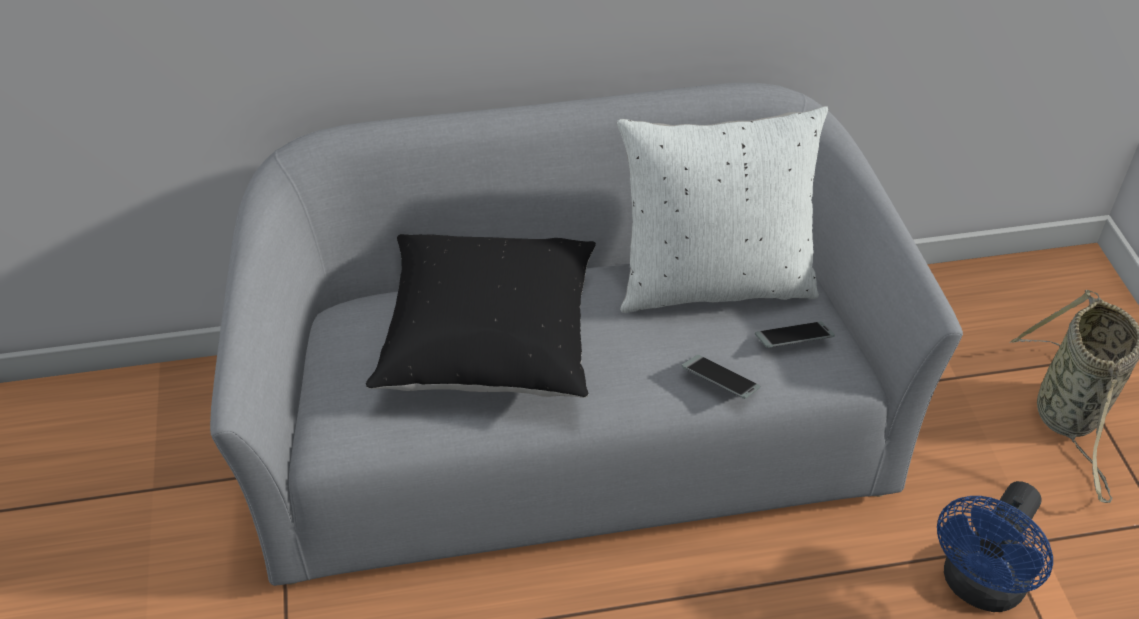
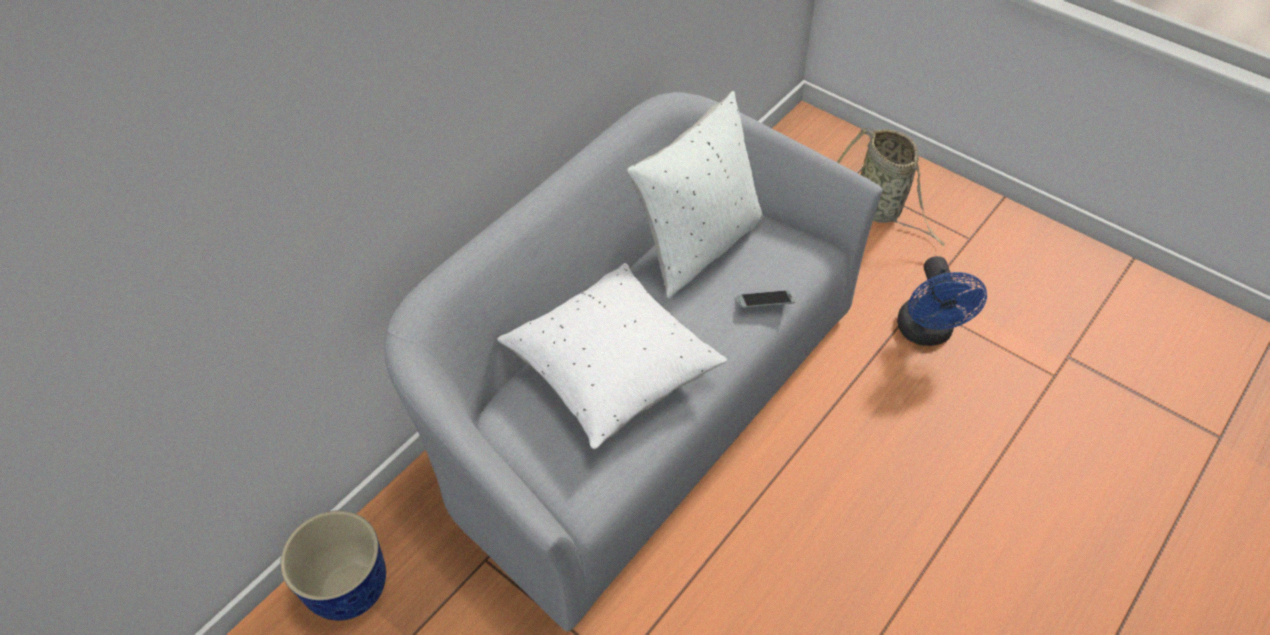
camera: 40 degrees left, 5 degrees up
black pillow [366,234,596,398] -> white pillow [497,263,727,449]
phone [755,322,835,348] -> none
none -> planter [280,510,386,620]

